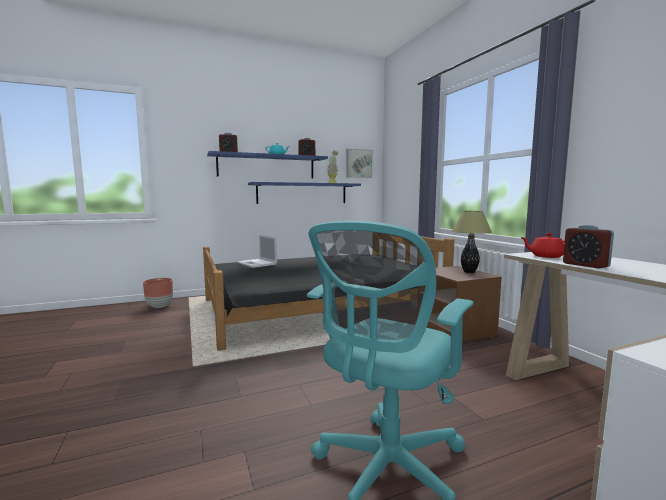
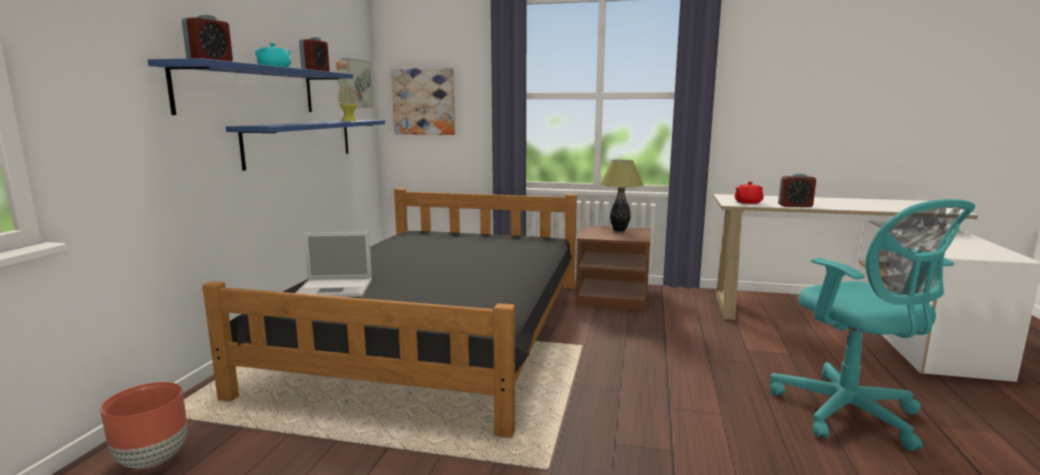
camera: 55 degrees left, 5 degrees up
none -> picture [391,68,455,135]

